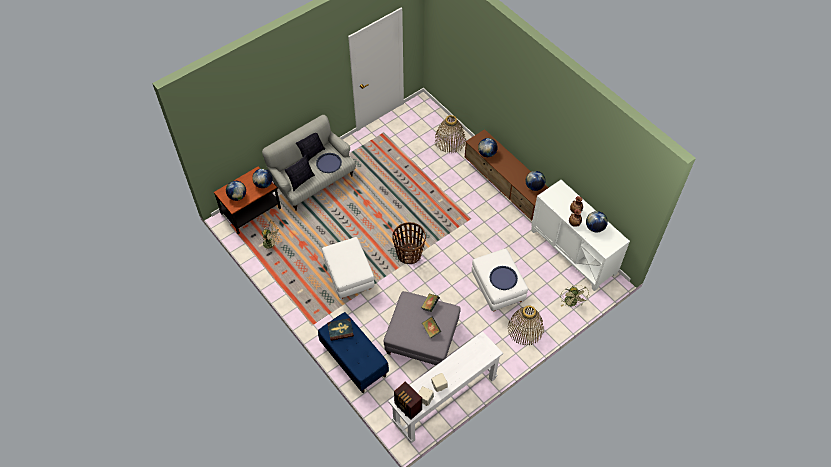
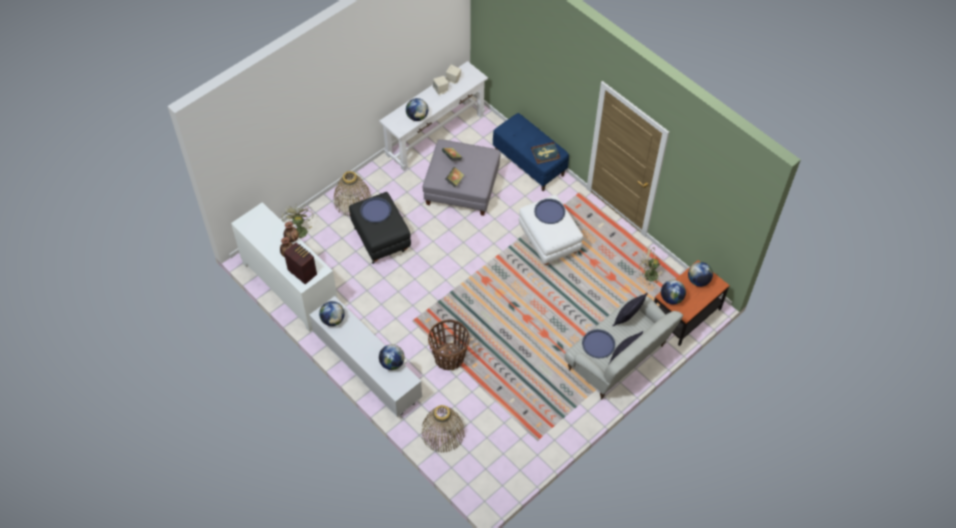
camera: 175 degrees right, 0 degrees up
basket [392,222,426,264] -> basket moved to [428,320,469,371]
radio [394,381,422,420] -> radio moved to [284,242,317,284]
brown tv stand [464,129,549,221] -> white tv stand [309,296,422,417]
white ottoman [472,249,528,312] -> black ottoman [349,192,411,264]
globe [586,211,608,232] -> globe moved to [406,98,428,121]
none -> blue tray [534,199,565,224]

